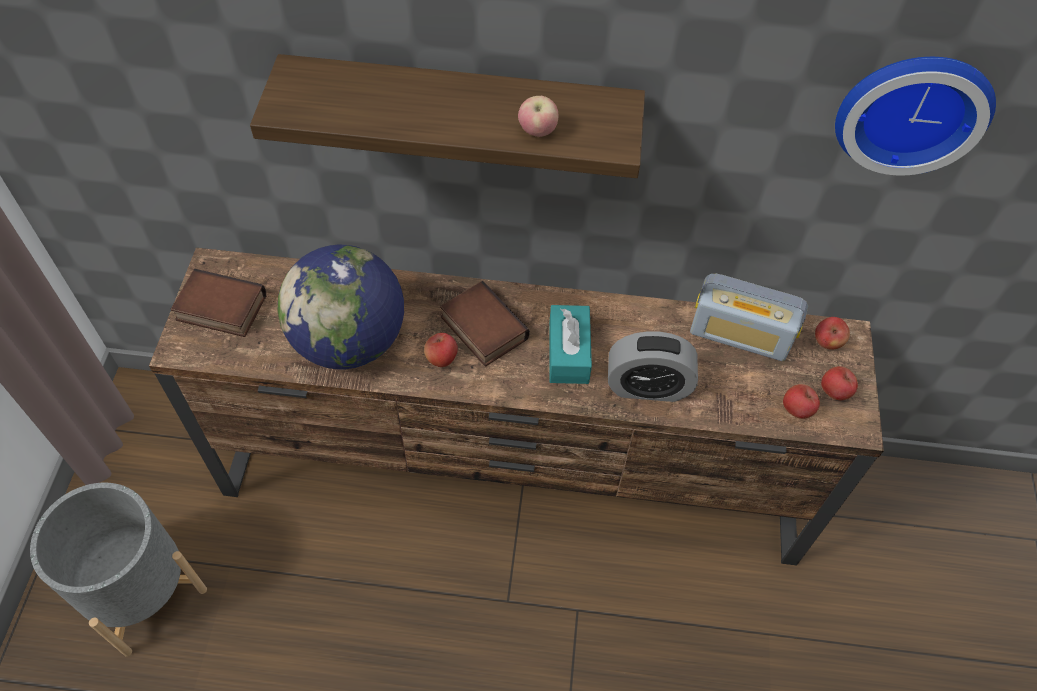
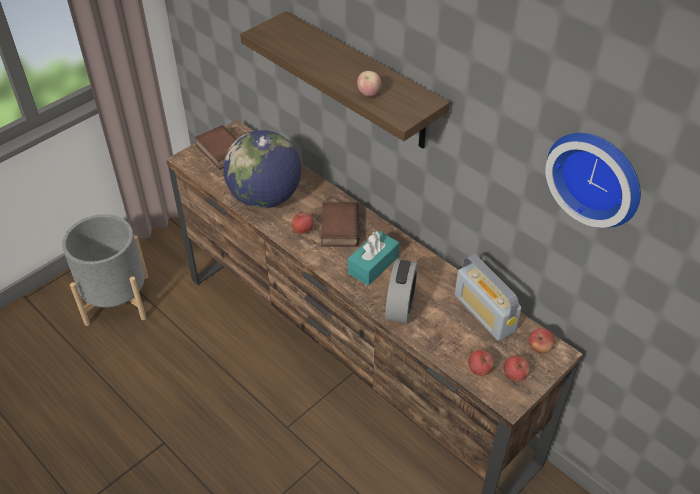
camera: 40 degrees right, 10 degrees down
alarm clock [608,331,698,402] -> alarm clock turned 120 degrees counterclockwise [385,259,418,323]

